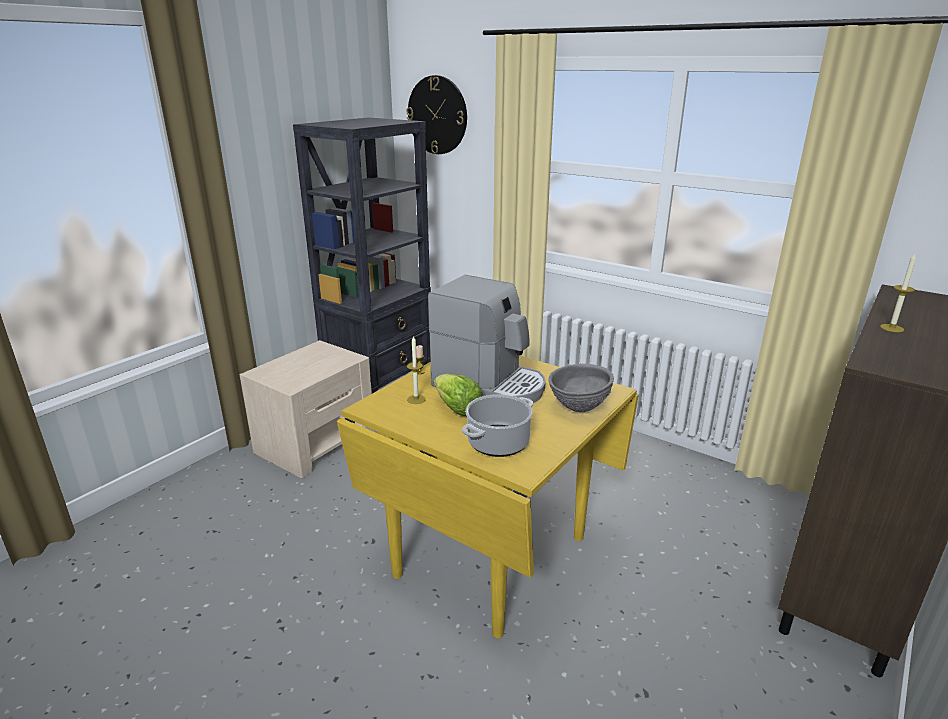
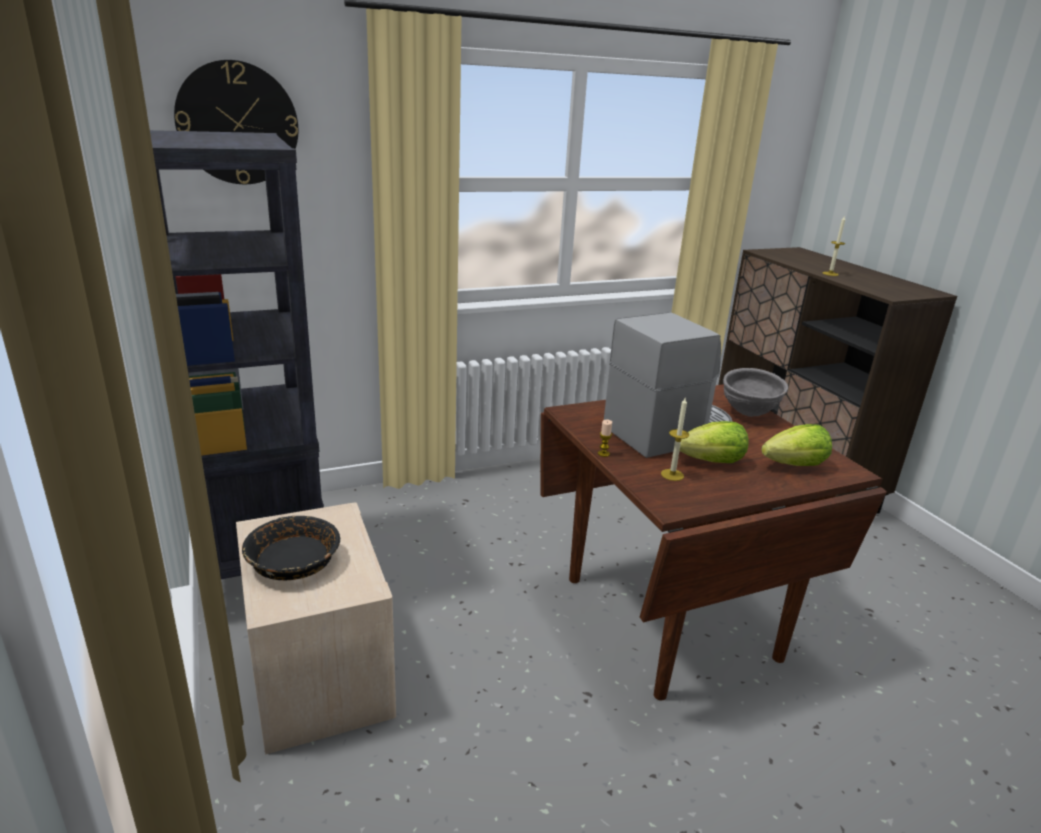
camera: 60 degrees left, 0 degrees up
yellow dining table [337,355,639,638] -> brown dining table [540,384,887,701]
cooking pot [462,394,533,457] -> lettuce [761,424,832,466]
none -> black bowl [242,516,340,580]

